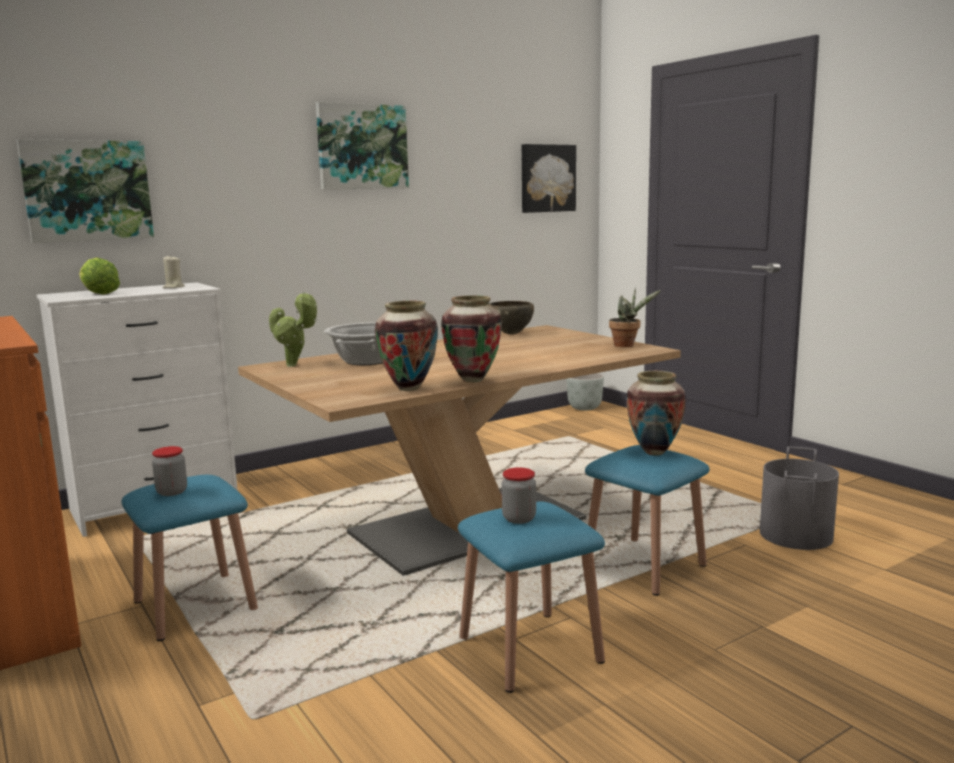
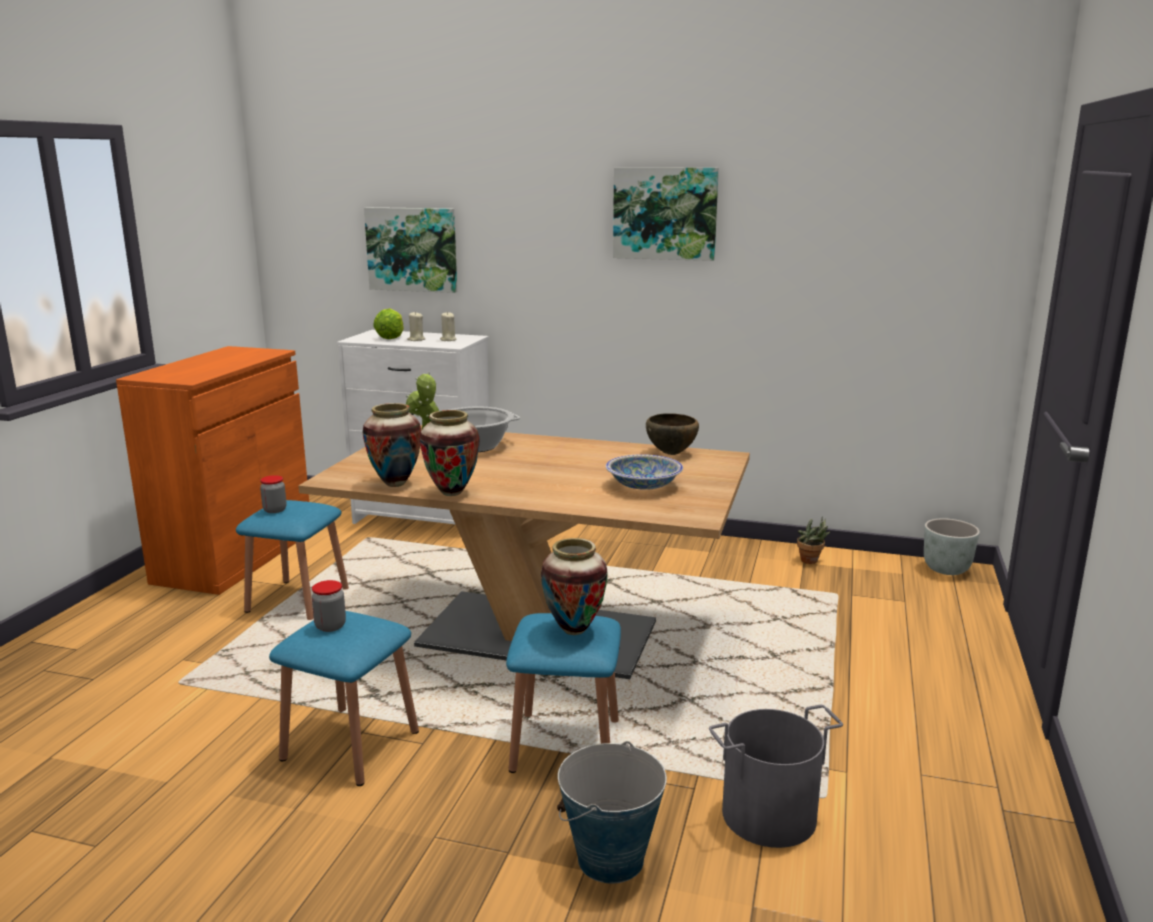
camera: 50 degrees right, 5 degrees up
picture [521,144,576,213] -> none
potted plant [609,288,661,347] -> potted plant moved to [797,517,830,564]
none -> beige candle [407,312,426,341]
none -> bucket [557,741,667,883]
none -> bowl [606,454,683,490]

